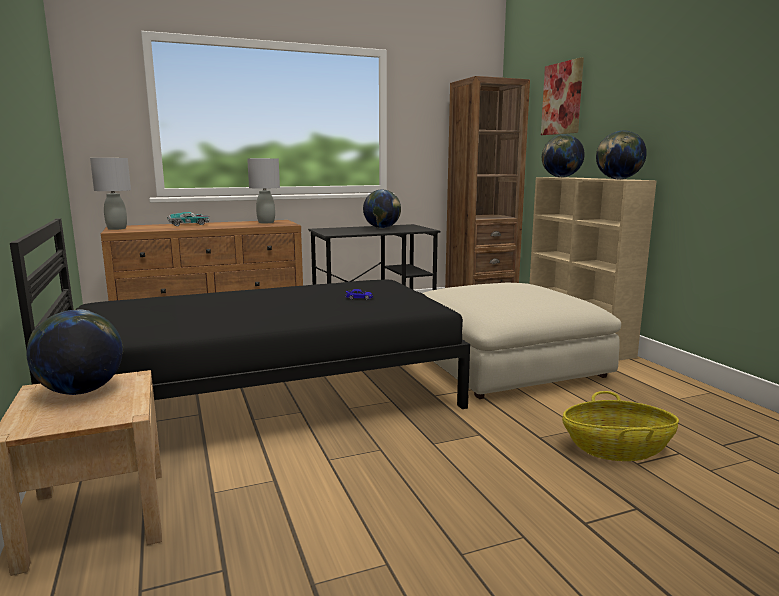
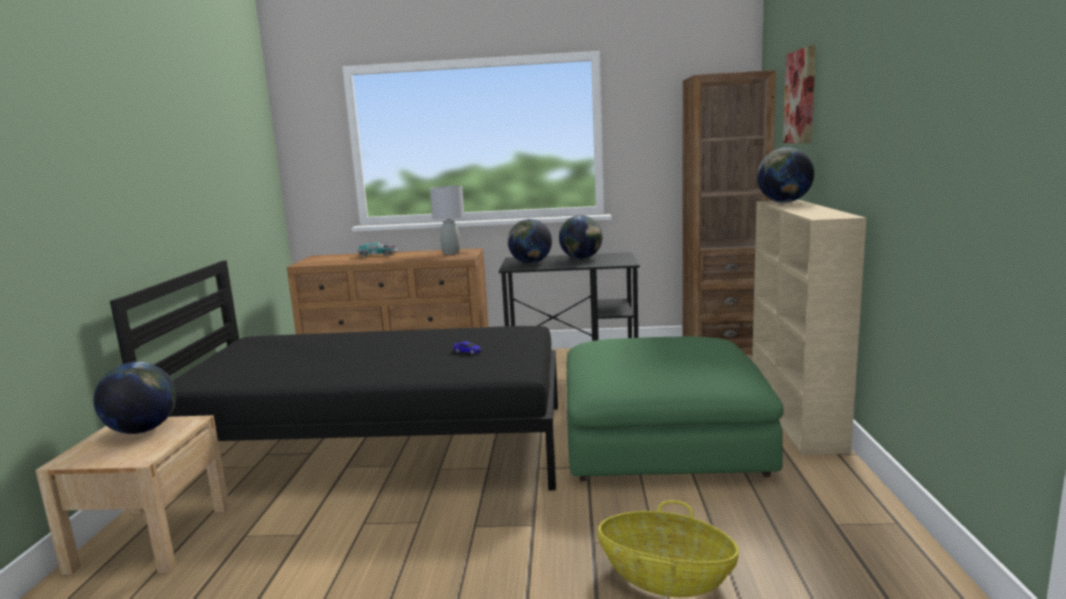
camera: 25 degrees right, 0 degrees up
grey table lamp [90,158,131,230] -> none
beige ottoman [423,282,621,399] -> green ottoman [566,336,784,481]
globe [596,130,647,180] -> globe moved to [508,219,552,264]

